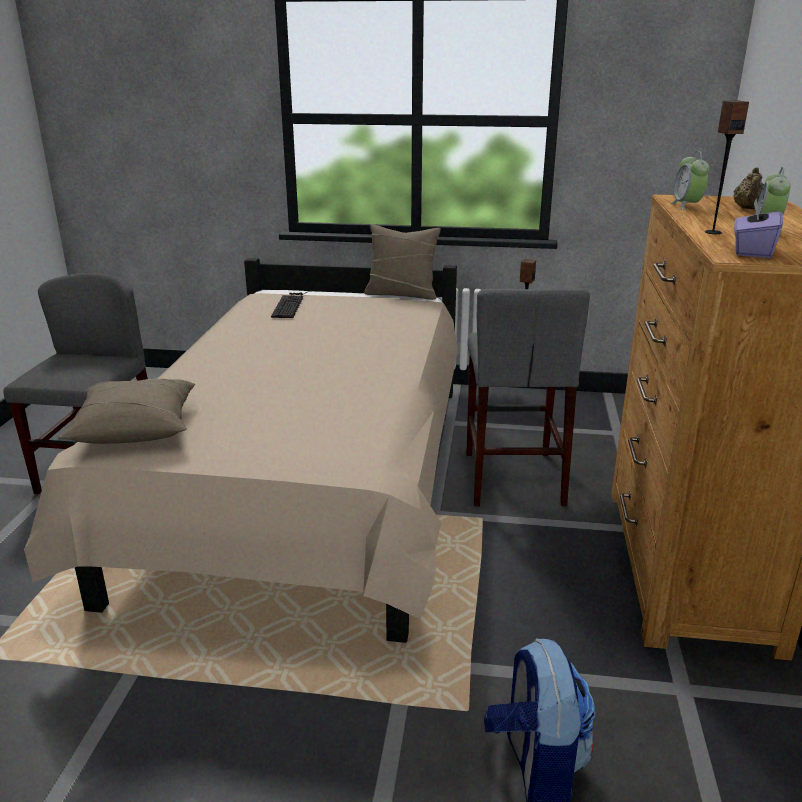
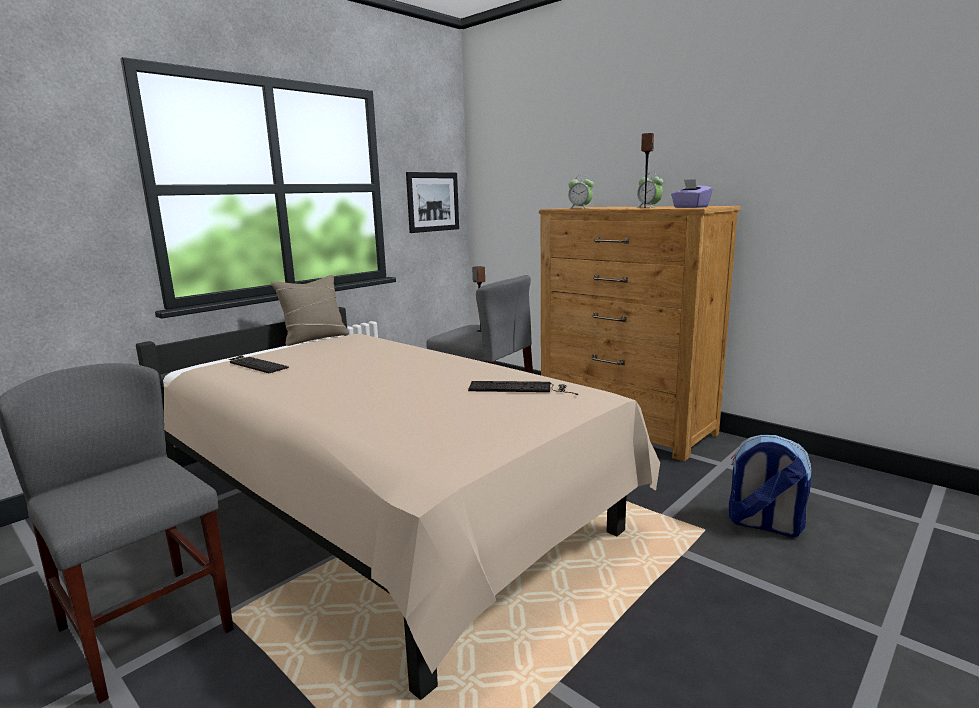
camera: 55 degrees left, 10 degrees down
beige pillow [59,379,195,444] -> none
beige teapot [733,167,764,209] -> none
none -> picture [406,172,459,233]
none -> keyboard [468,381,578,395]

